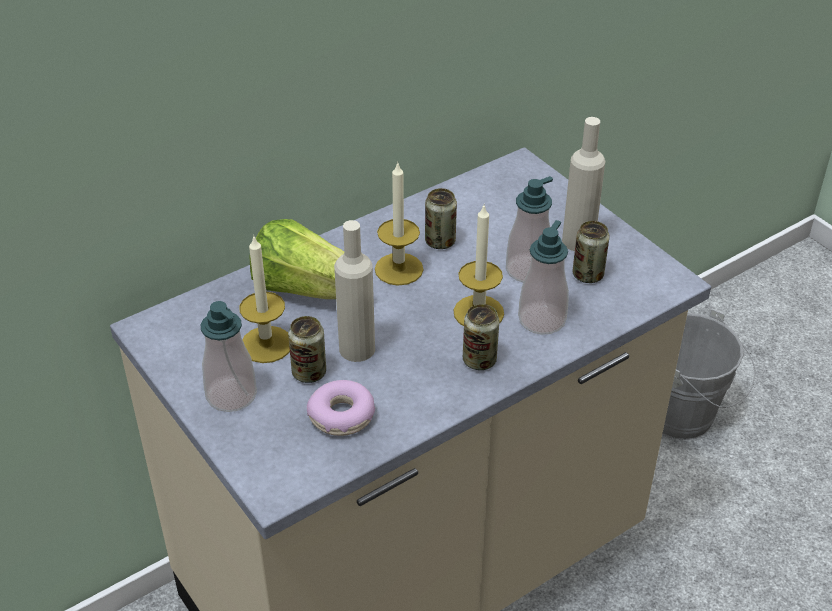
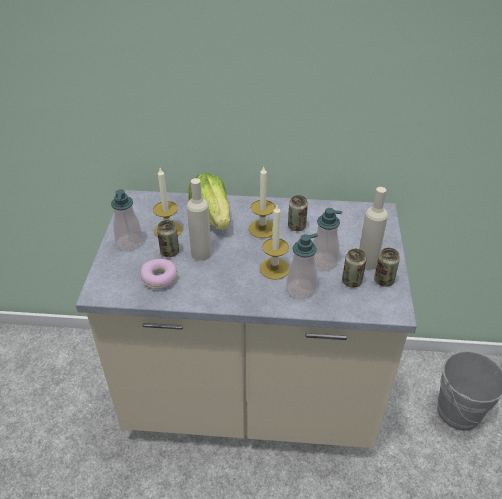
camera: 40 degrees right, 0 degrees up
can [463,304,499,370] -> can moved to [374,248,400,287]

